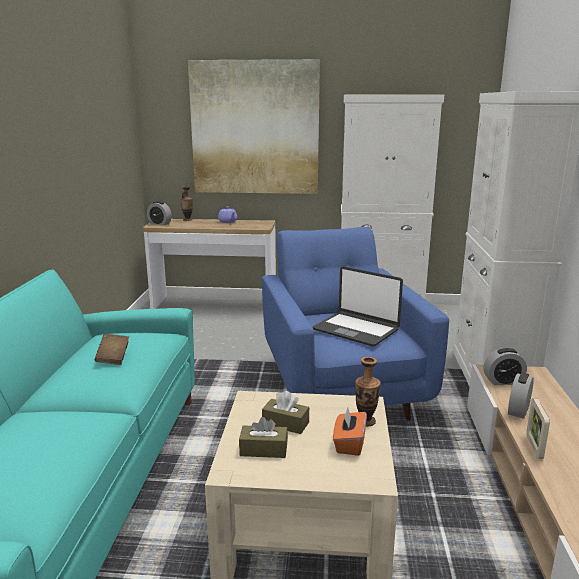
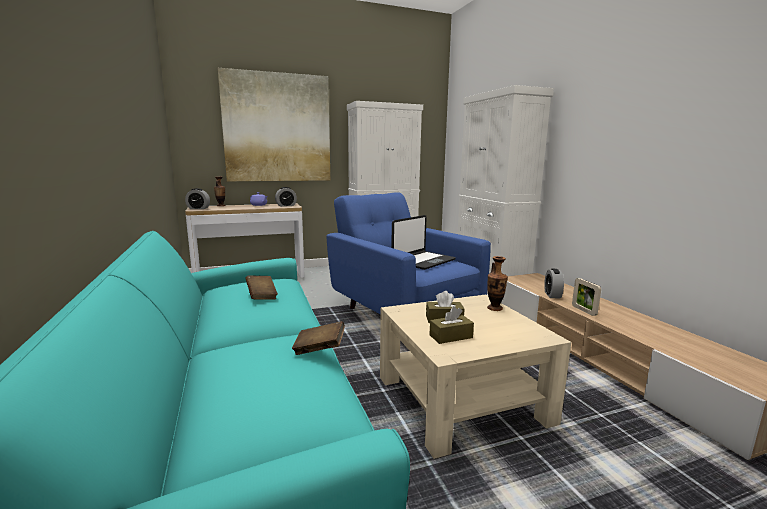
camera: 25 degrees left, 5 degrees down
laptop [313,266,403,346] -> laptop turned 60 degrees counterclockwise [391,215,456,270]
orange tissue box [333,407,367,456] -> none
alarm clock [484,348,527,385] -> alarm clock moved to [275,187,297,207]
none -> brown book [292,321,345,355]

